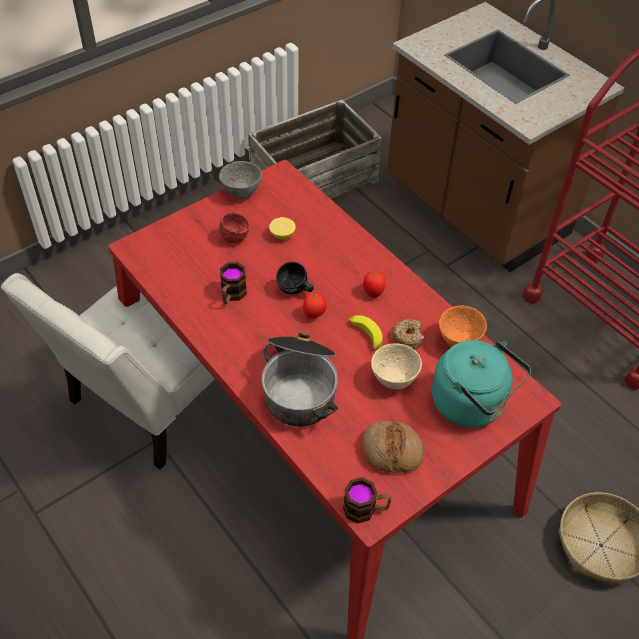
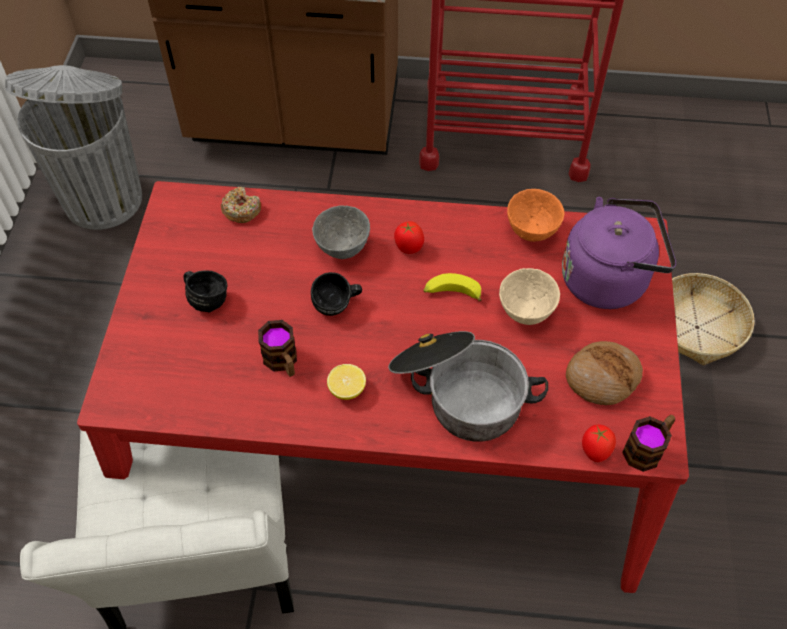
camera: 45 degrees left, 5 degrees up
grey bowl [219,161,262,198] -> grey bowl moved to [312,205,370,259]
red mug [219,211,250,243] -> black mug [184,270,228,312]
crate [248,100,382,199] -> grey trash can [5,65,142,230]
lemon [269,217,296,239] -> lemon moved to [327,364,366,400]
tomato [303,292,327,318] -> tomato moved to [582,424,616,462]
donut [392,319,424,349] -> donut moved to [221,187,261,223]
turquoise kettle [432,340,531,427] -> purple kettle [562,197,676,309]

